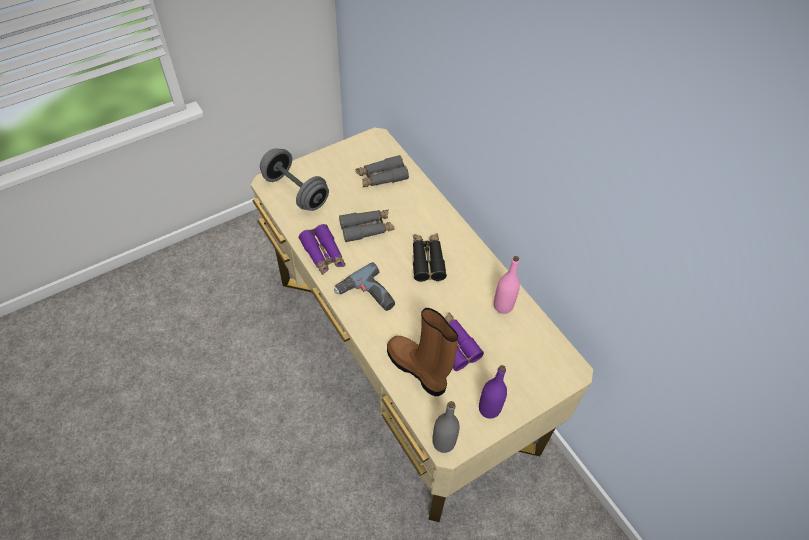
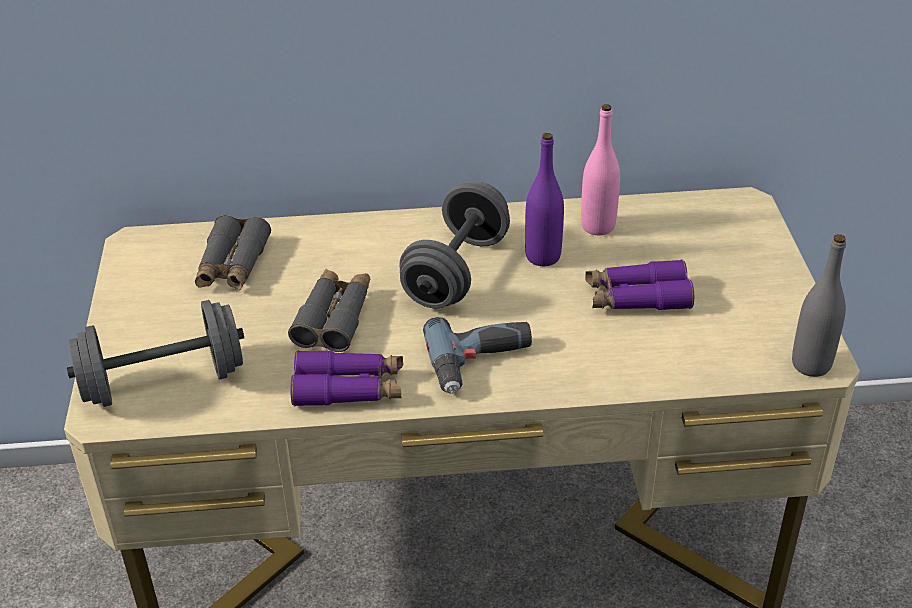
camera: 60 degrees left, 15 degrees down
brown boot [387,308,458,396] -> none
black binoculars [413,233,447,282] -> grey dumbbell [399,181,510,308]
purple bottle [479,365,507,419] -> purple bottle moved to [525,133,564,266]

